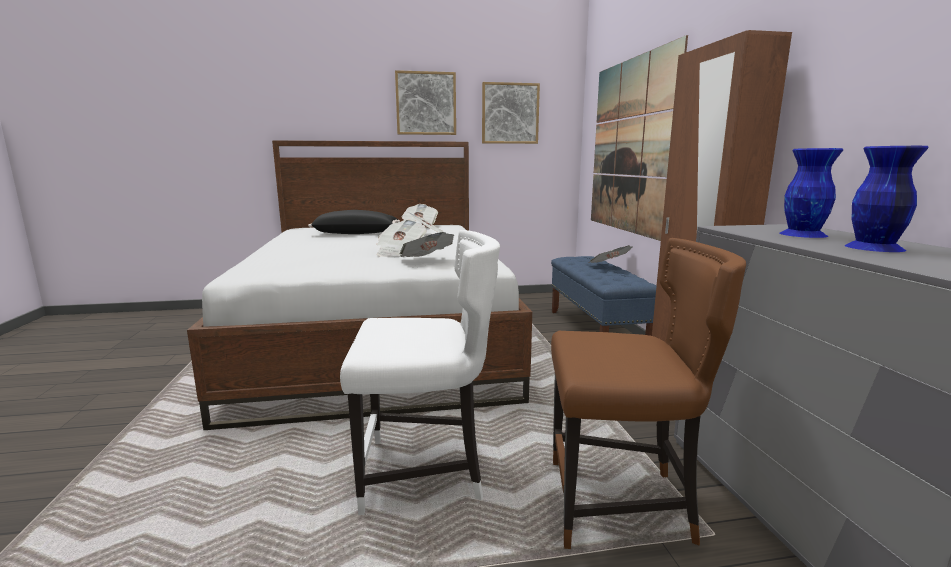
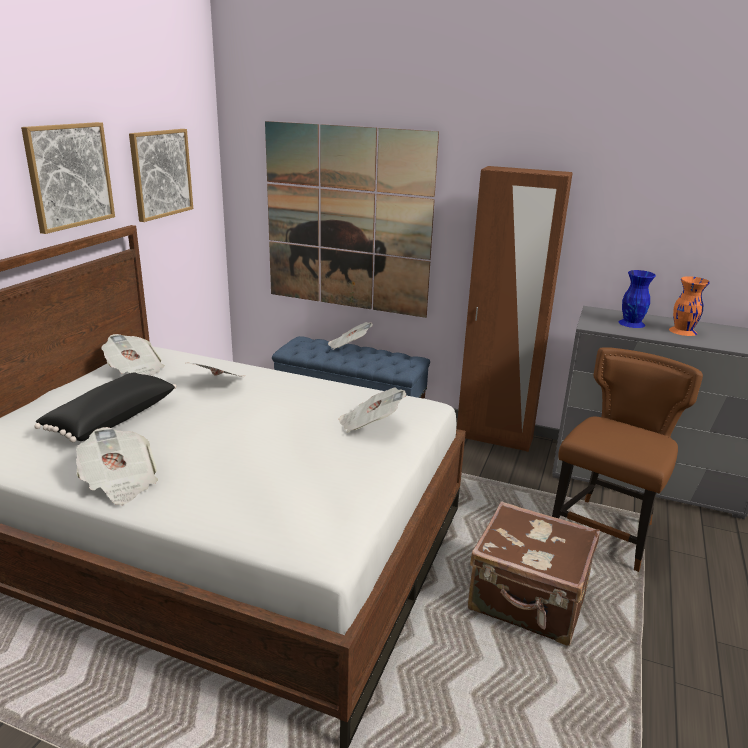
camera: 60 degrees left, 10 degrees up
white chair [340,230,500,515] -> brown suitcase [468,501,600,646]
newspaper [376,219,426,257] -> newspaper moved to [76,427,158,505]
blue vase [844,146,929,252] -> orange vase [669,276,710,336]

